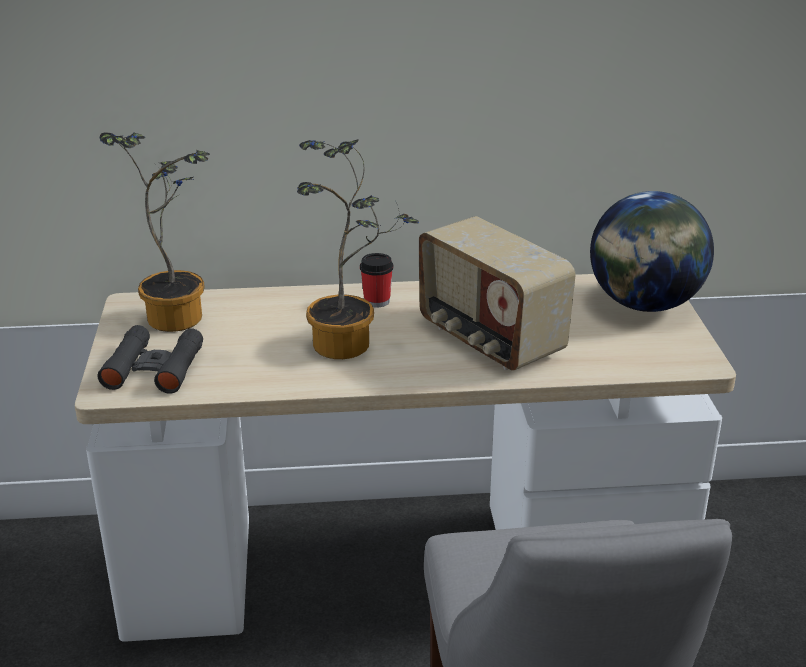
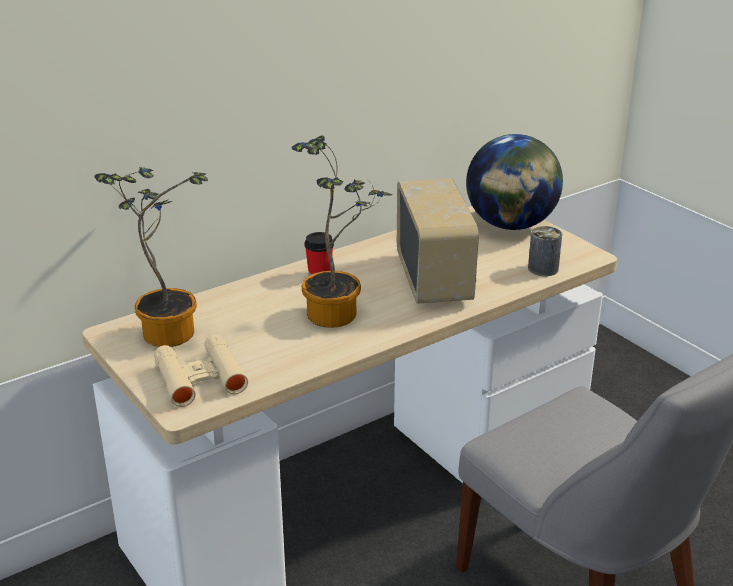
camera: 30 degrees left, 0 degrees up
black binoculars [97,325,203,394] -> beige binoculars [154,335,248,407]
radio [419,216,576,370] -> radio turned 120 degrees counterclockwise [397,178,479,304]
none -> can [528,226,562,276]

